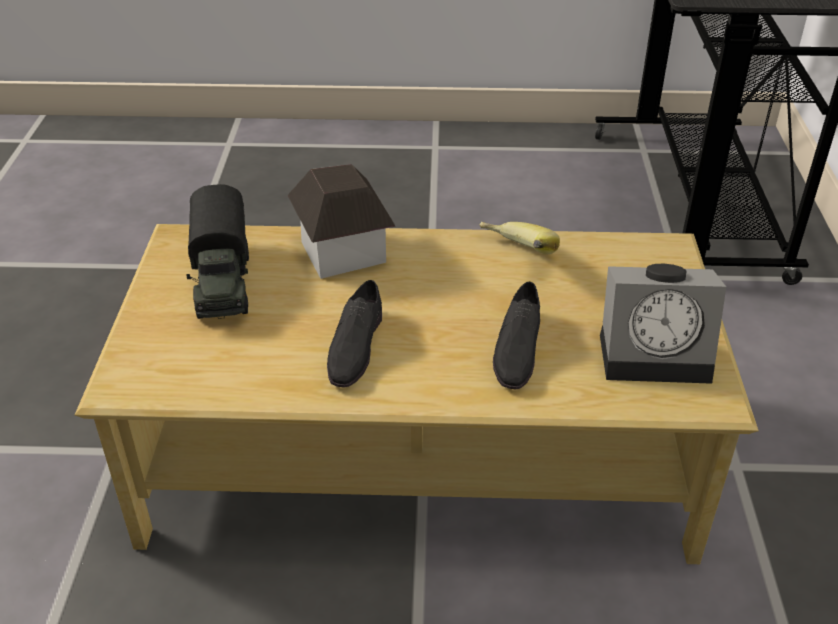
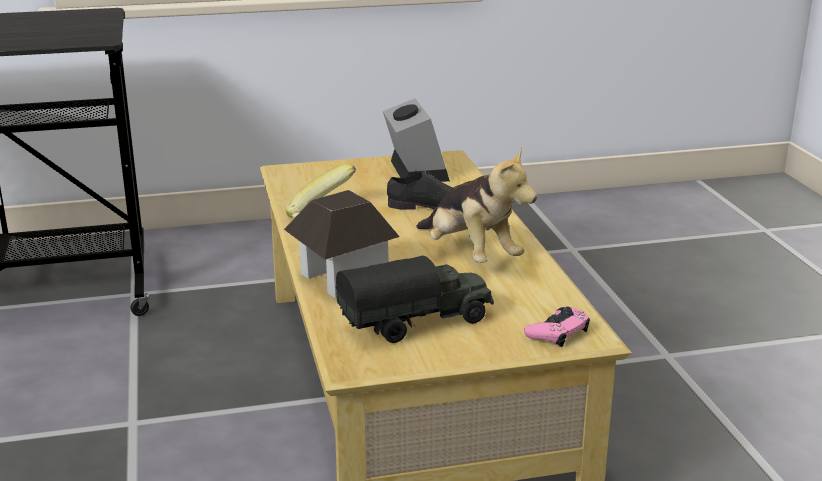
camera: 105 degrees left, 15 degrees down
black shoe [327,280,382,388] -> plush toy [416,147,537,263]
none -> pink game controller [524,307,590,347]

